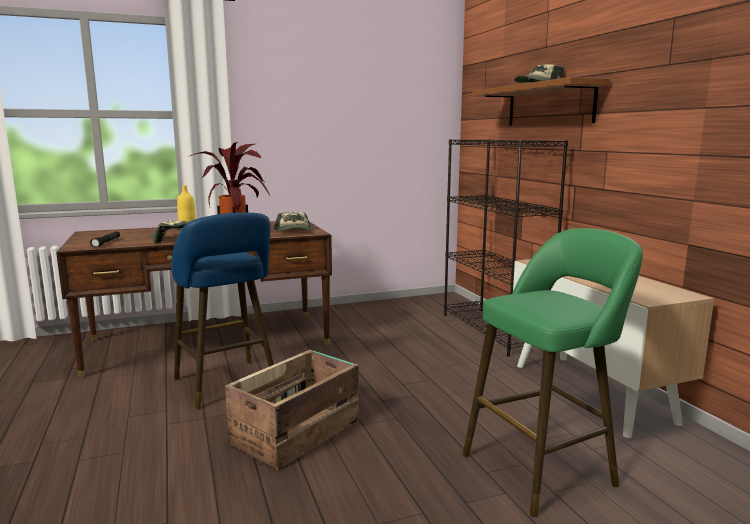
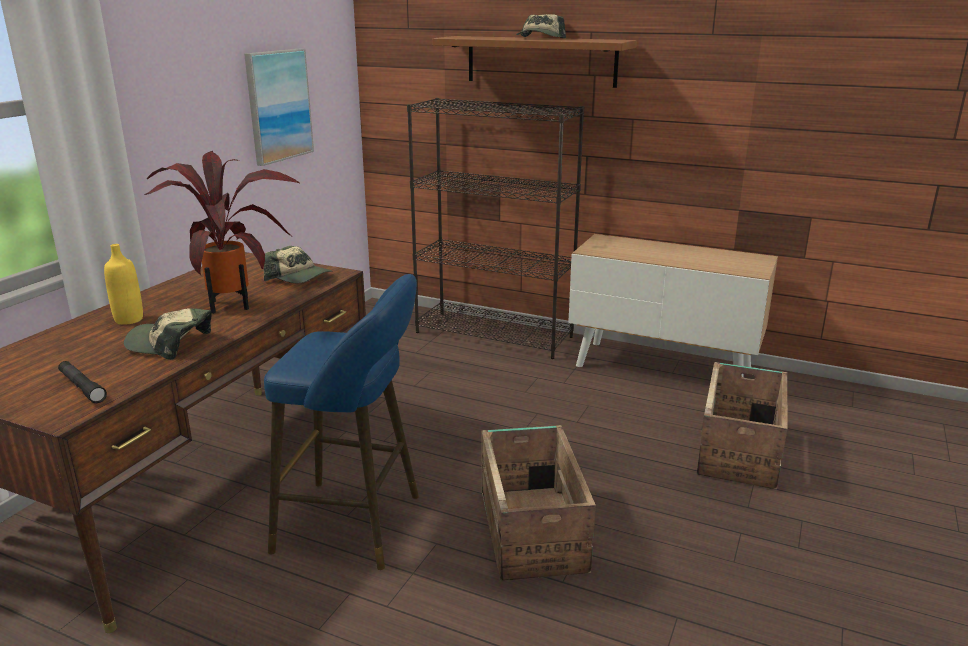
camera: 45 degrees left, 10 degrees up
green stool [463,228,643,517] -> crate [697,362,787,489]
none -> picture [244,49,314,166]

